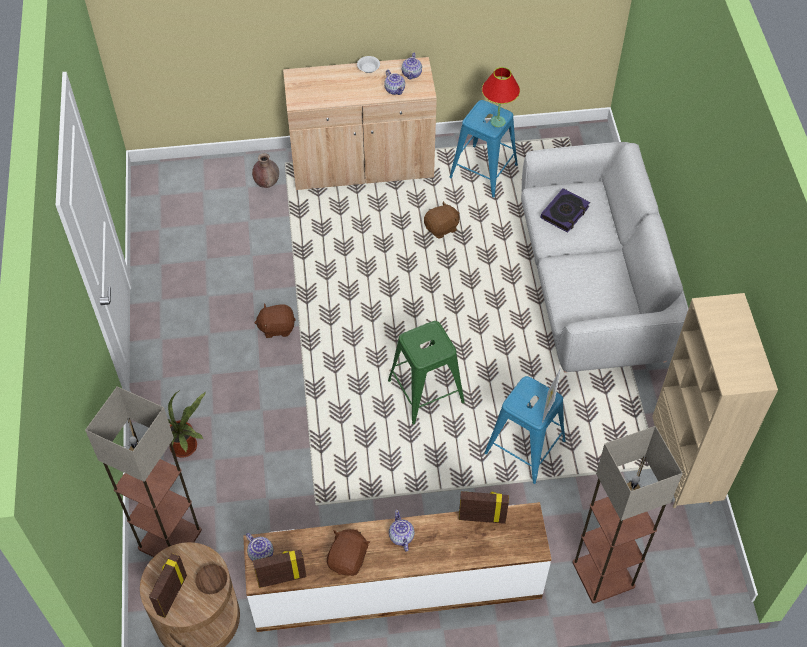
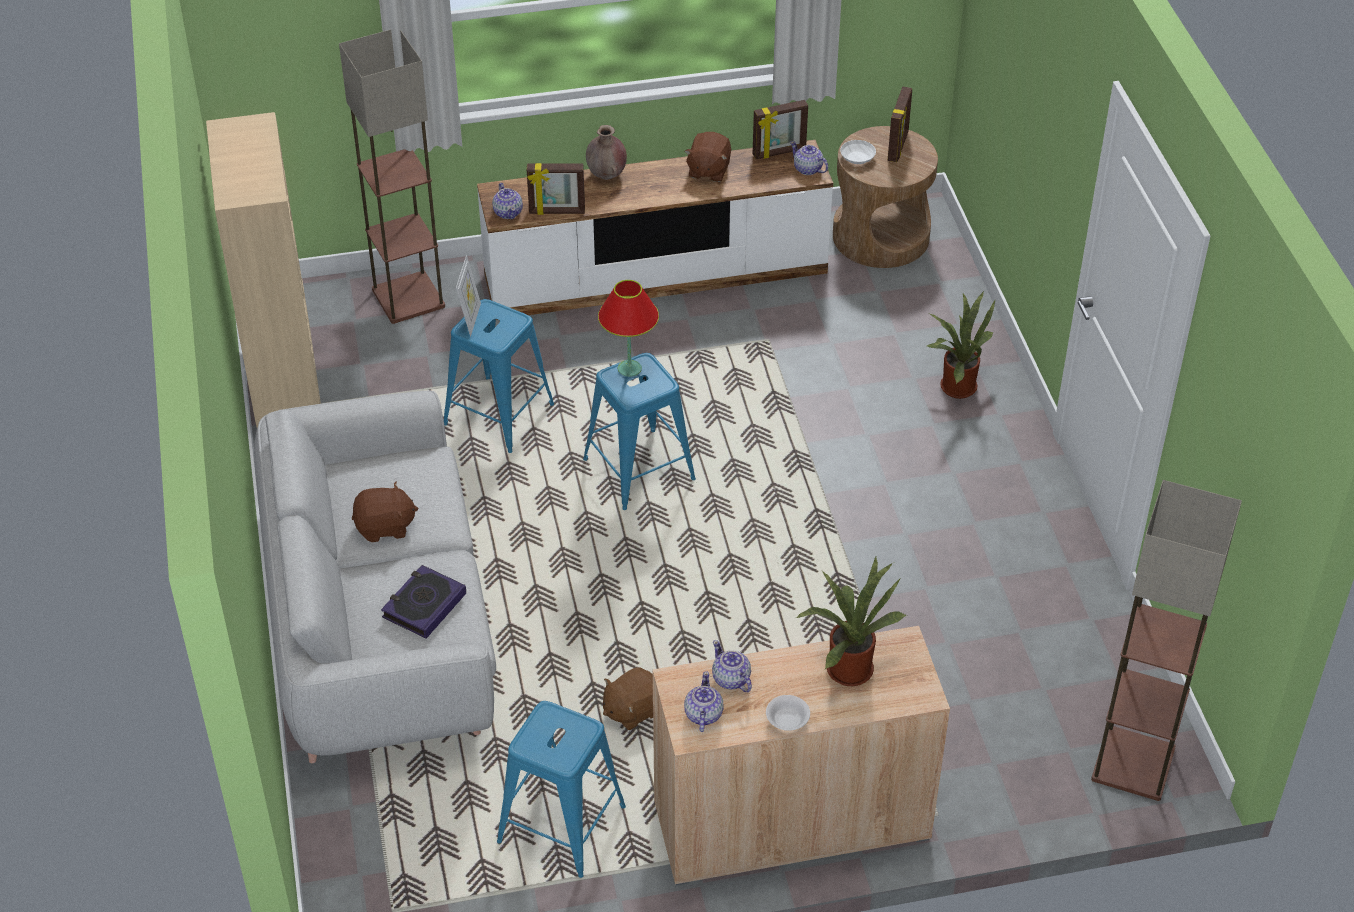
camera: 175 degrees right, 10 degrees down
floor lamp [85,386,202,557] -> floor lamp moved to [1091,480,1242,801]
brown bowl [195,564,227,594] -> white bowl [840,140,876,164]
brown vase [252,153,279,188] -> brown vase moved to [586,125,627,180]
brown plush toy [254,304,296,338] -> brown plush toy moved to [352,482,419,542]
green stool [388,321,465,424] -> blue stool [583,353,696,510]
teapot [389,510,415,552] -> teapot moved to [492,183,523,219]
red table lamp [482,67,520,127] -> red table lamp moved to [598,280,659,377]
none -> potted plant [796,555,907,686]

